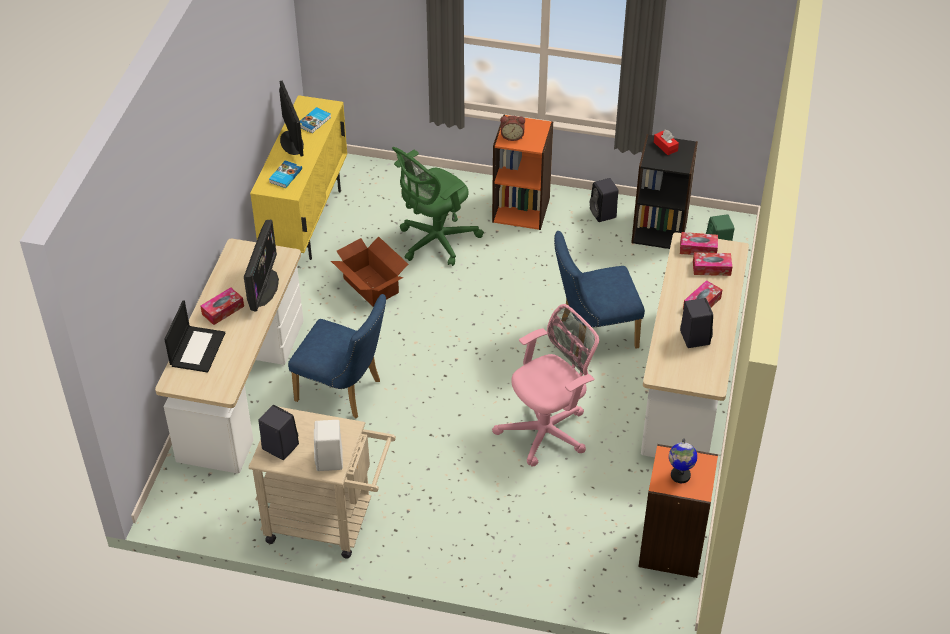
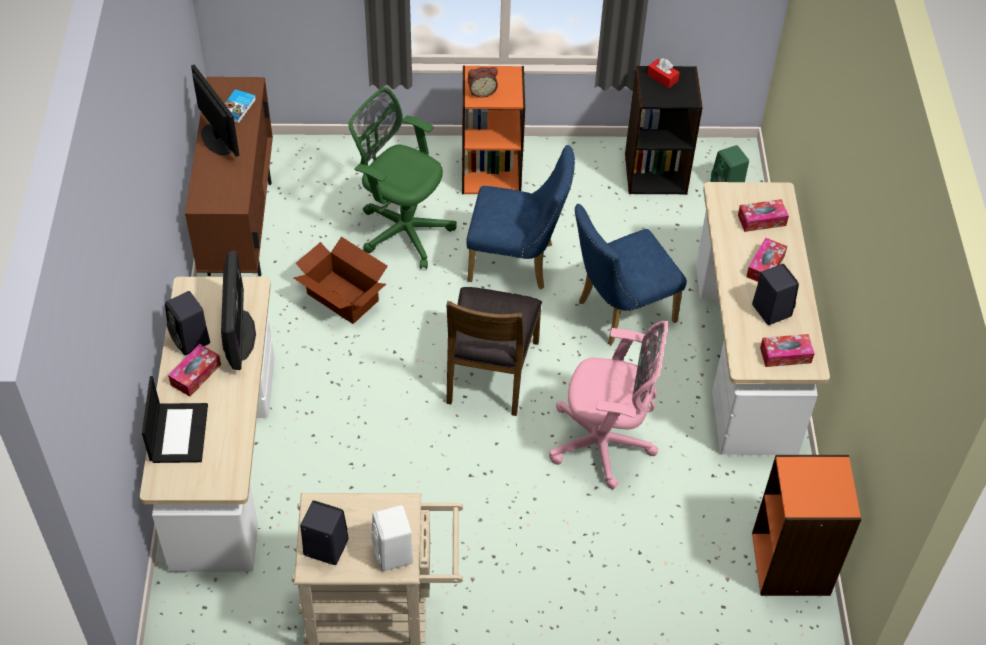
camera: 15 degrees left, 5 degrees up
yellow cabinet [250,95,347,260] -> brown cabinet [185,77,273,277]
book [269,161,302,188] -> none
blue chair [288,294,386,419] -> blue chair moved to [466,145,575,289]
green office chair [392,147,484,266] -> green office chair turned 90 degrees clockwise [349,87,457,269]
pink office chair [492,304,599,466] -> pink office chair turned 60 degrees clockwise [549,321,668,489]
black speaker [590,178,618,222] -> black speaker moved to [165,291,210,355]
globe [669,438,697,483] -> none
tissue box [680,232,718,255] -> tissue box moved to [760,334,815,367]
none -> brown chair [446,287,542,416]

